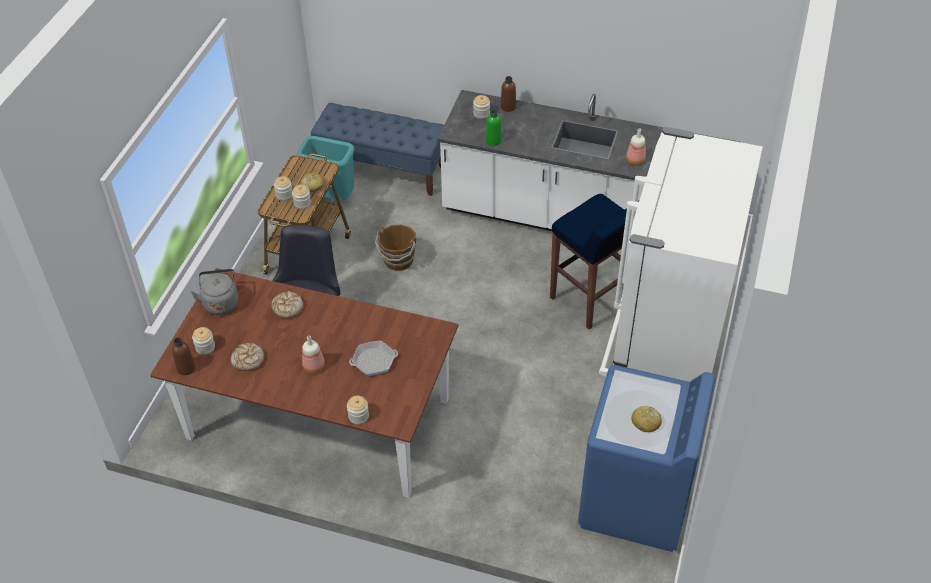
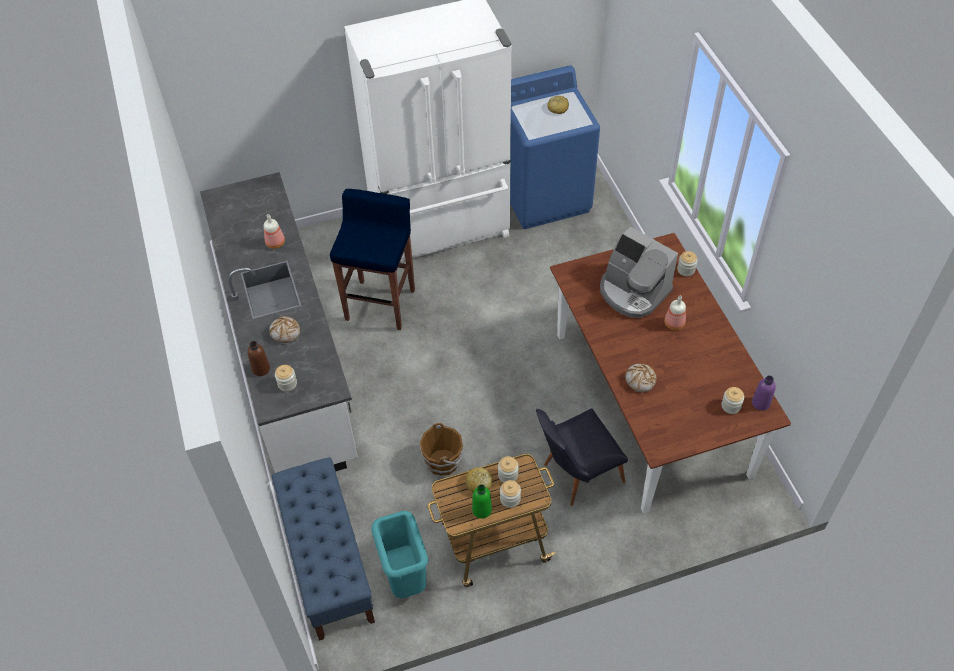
camera: 125 degrees left, 5 degrees up
brown bottle [172,337,195,375] -> purple bottle [752,376,776,411]
grey kettle [191,269,238,315] -> none
bread [231,343,264,371] -> bread moved to [269,316,300,343]
frying pan [349,341,398,376] -> coffee machine [600,226,678,318]
green bottle [486,110,502,146] -> green bottle moved to [472,485,492,519]

